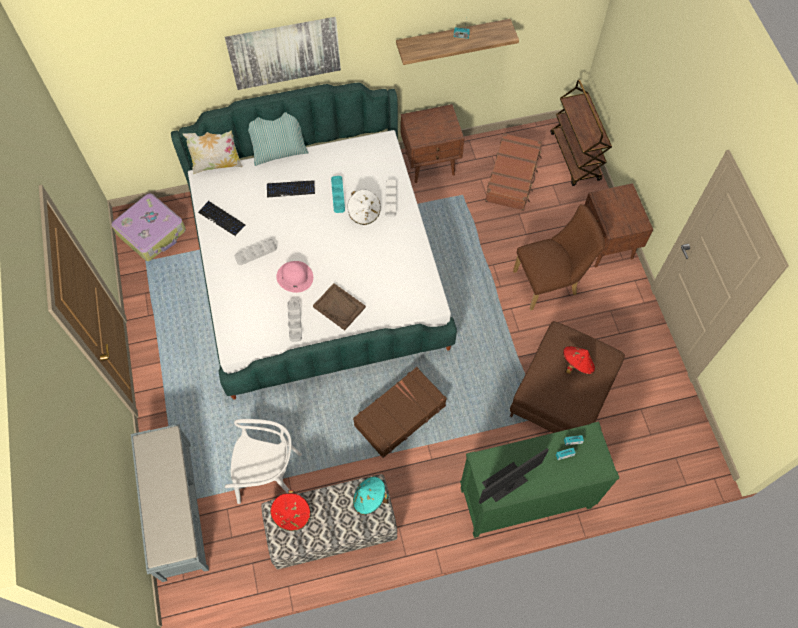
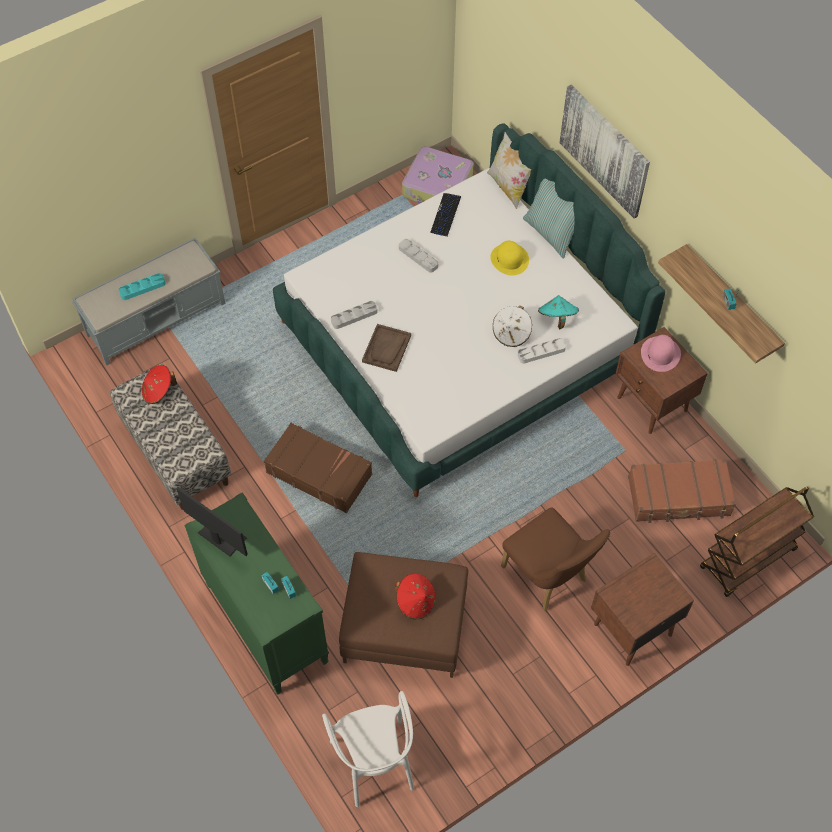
camera: 70 degrees right, 5 degrees down
white chair [225,419,302,504] -> white chair moved to [322,691,414,807]
keyboard [267,180,315,198] -> yellow hat [490,241,529,276]
pink hat [276,261,313,293] -> pink hat moved to [641,335,681,372]
turquoise tray [331,176,345,213] -> turquoise tray moved to [118,273,166,300]
turquoise hat [353,476,388,515] -> turquoise hat moved to [538,295,579,329]

